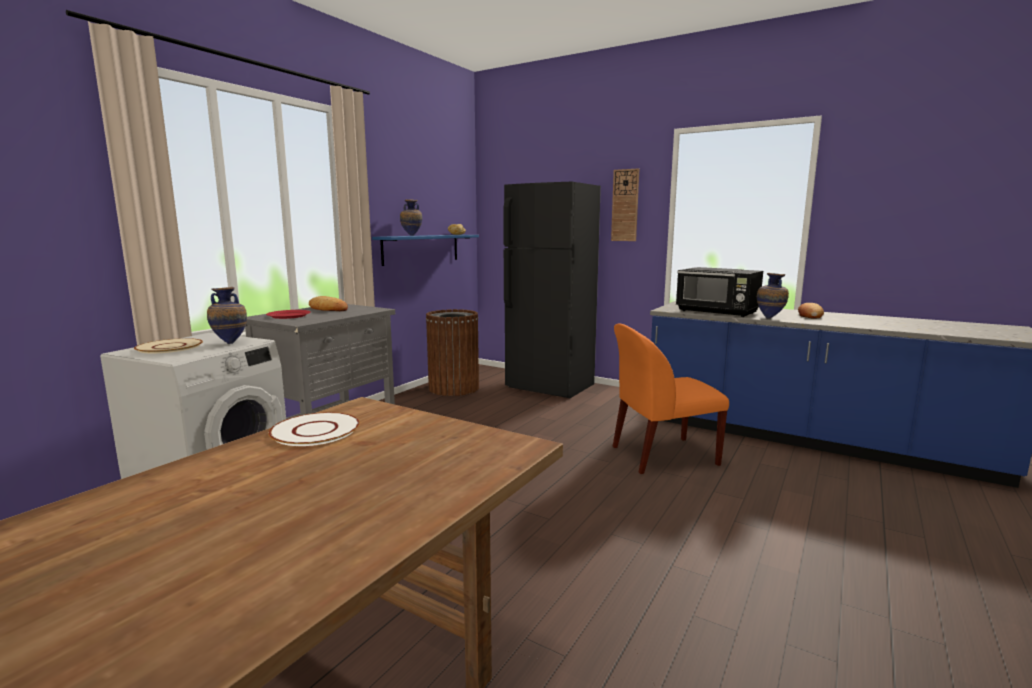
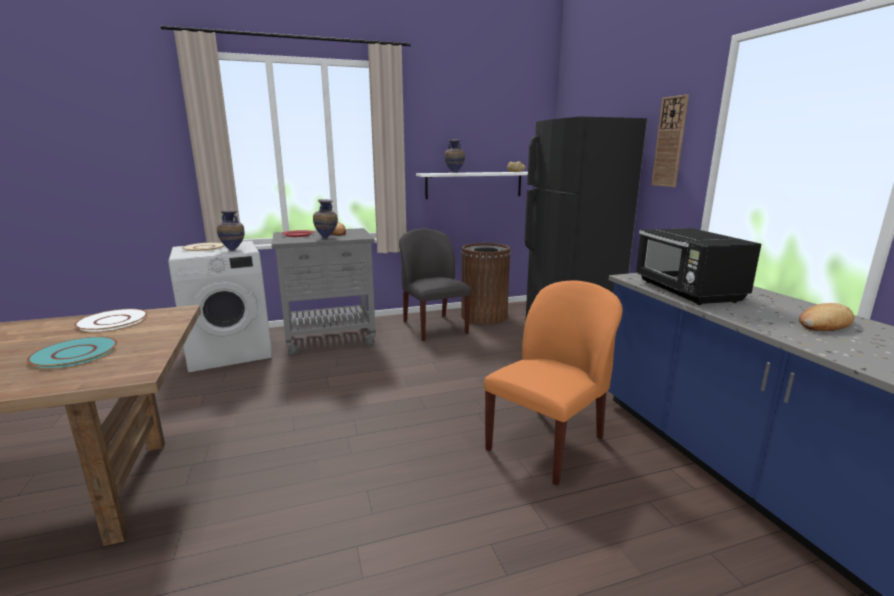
camera: 40 degrees right, 5 degrees up
blue shelf [372,235,479,266] -> white shelf [416,172,528,199]
orange chair [613,323,729,474] -> orange chair turned 105 degrees clockwise [484,281,623,486]
vase [757,273,789,318] -> vase moved to [313,199,338,238]
none -> turquoise plate [27,337,118,368]
none -> grey chair [399,229,471,341]

